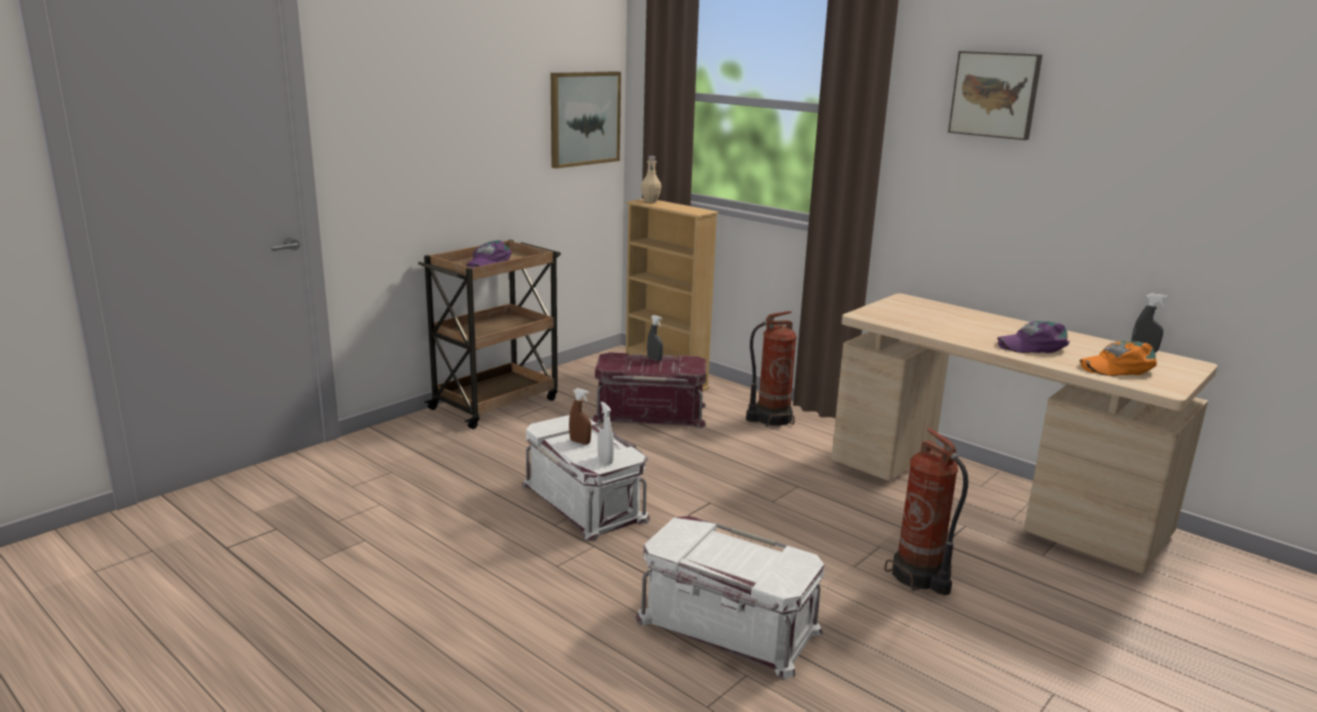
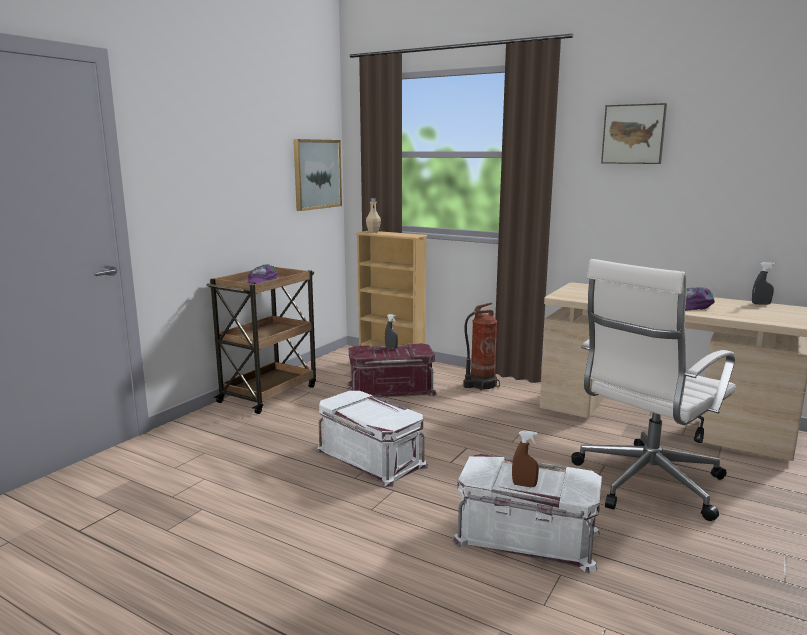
camera: 10 degrees left, 5 degrees down
brown spray bottle [569,388,591,444] -> brown spray bottle moved to [512,430,539,487]
white spray bottle [598,402,614,465] -> none
fire extinguisher [884,428,968,595] -> white office chair [571,259,736,521]
orange cap [1080,341,1157,376] -> none

